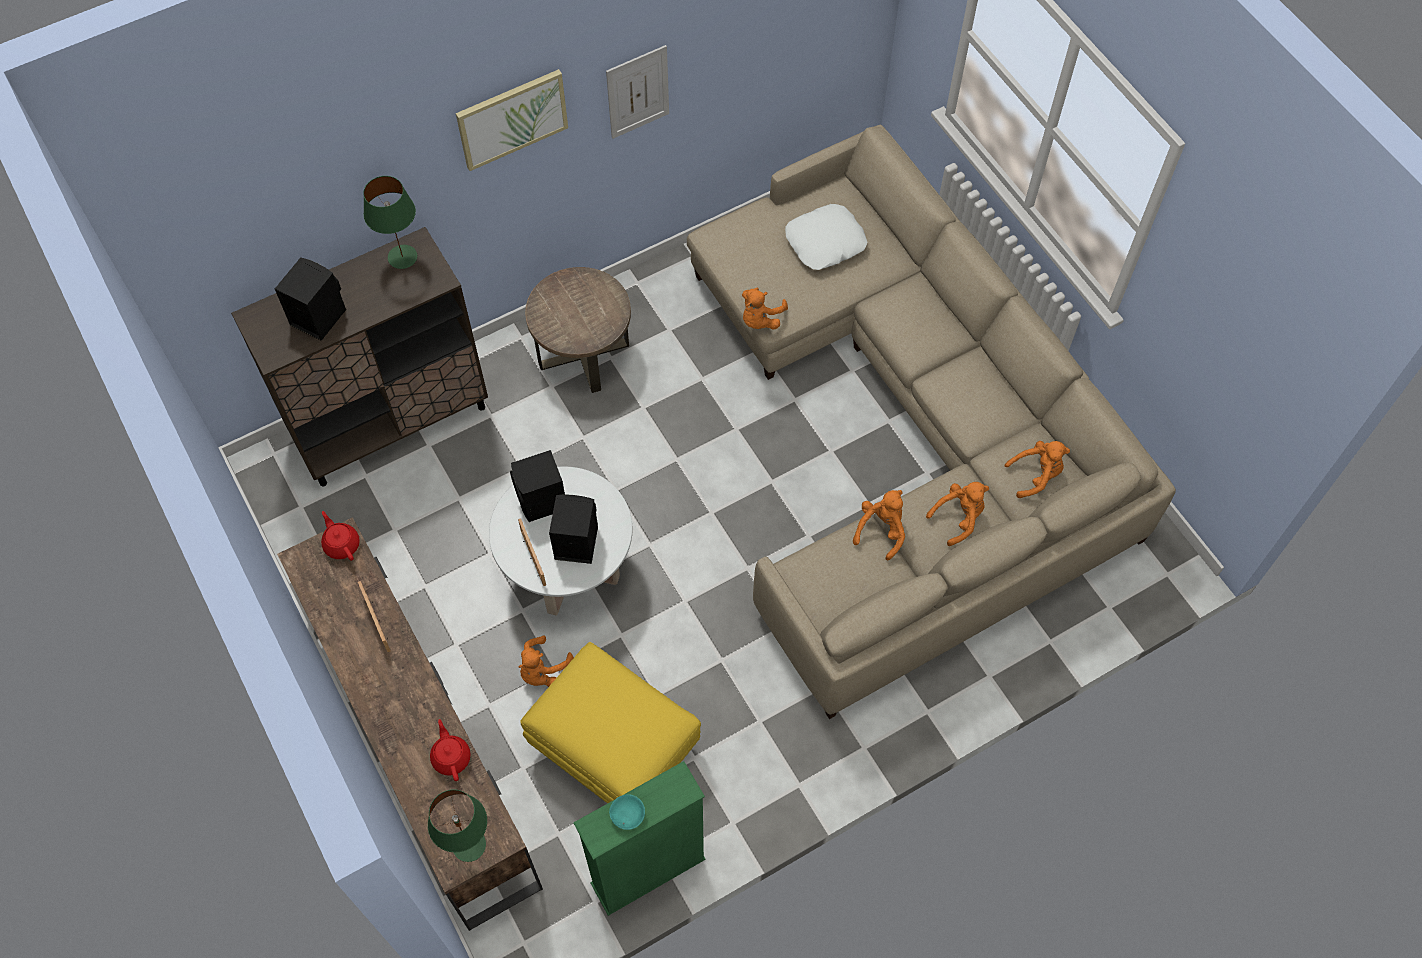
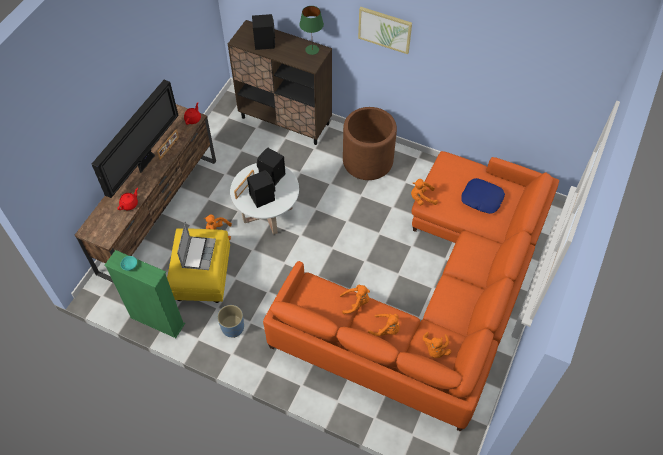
camera: 55 degrees right, 5 degrees down
green table lamp [428,789,487,862] -> none
brown side table [525,267,631,393] -> brown planter [343,107,397,180]
picture [606,45,669,139] -> none
beige sofa [687,125,1176,719] -> orange sofa [263,151,559,432]
white pillow [785,204,867,270] -> blue pillow [461,178,505,214]
orange plush toy [1005,441,1070,498] -> orange plush toy turned 60 degrees clockwise [423,332,451,358]
none -> television [92,80,179,198]
none -> laptop [177,222,216,270]
none -> blue planter [217,305,244,338]

